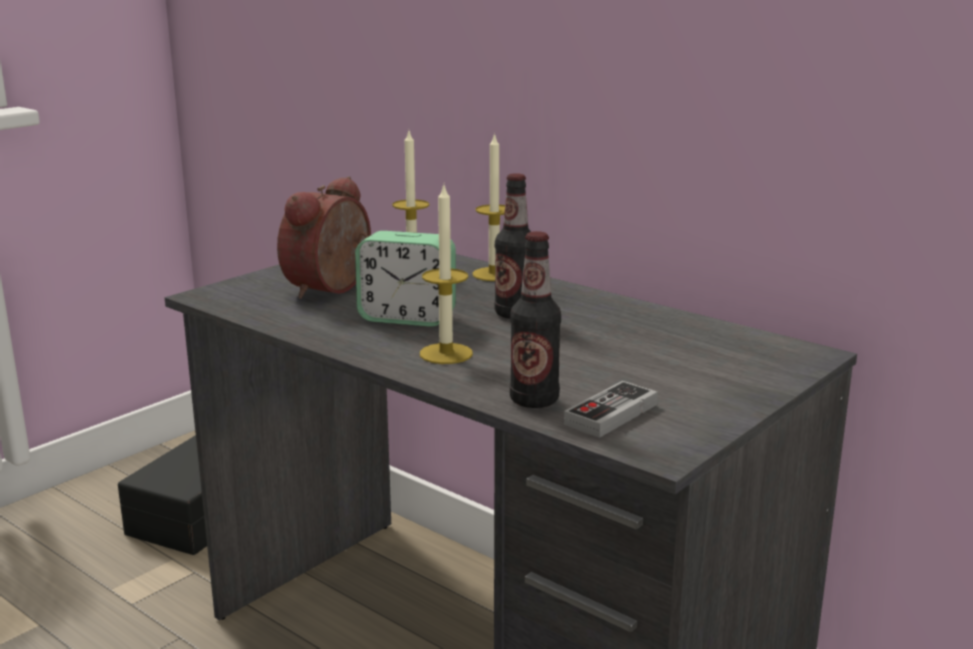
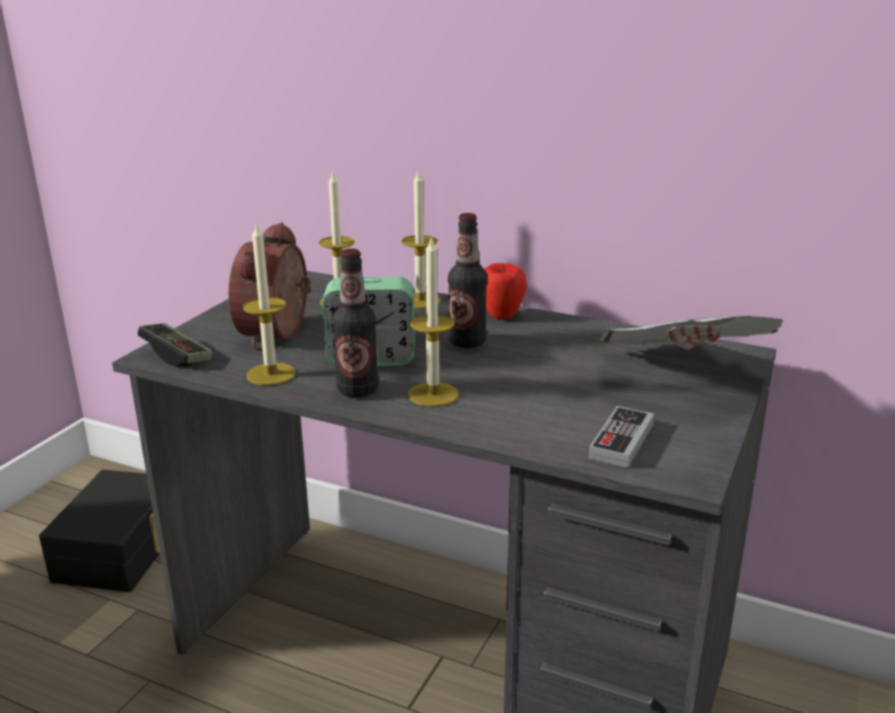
camera: 15 degrees left, 5 degrees up
bottle [510,231,561,408] -> bottle moved to [332,248,379,397]
none -> game controller [138,323,212,367]
none -> candle [243,222,296,386]
none -> apple [484,263,527,320]
none -> newspaper [600,316,783,350]

